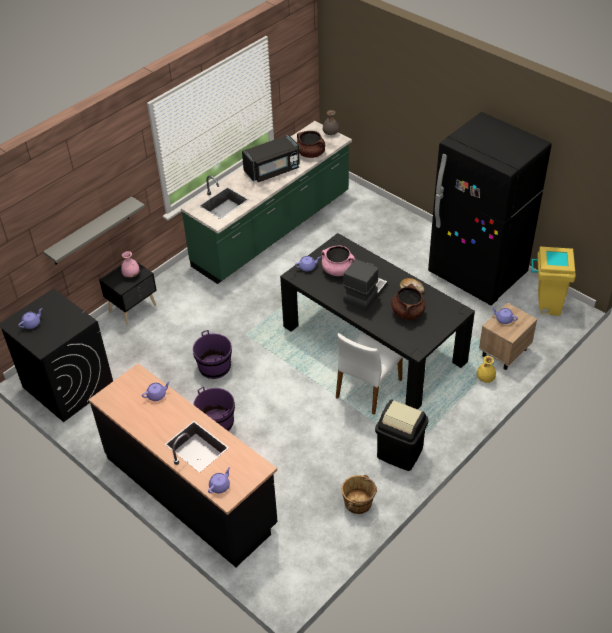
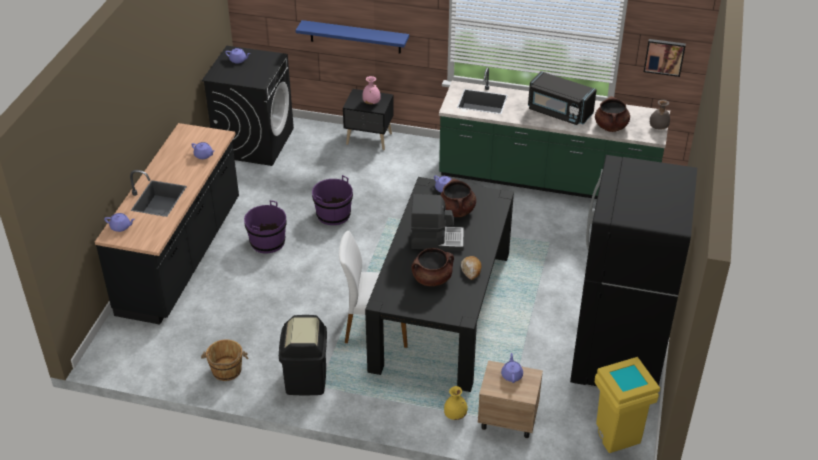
camera: 60 degrees right, 5 degrees down
grey shelf [43,196,145,265] -> blue shelf [295,20,409,54]
pink cooking pot [321,245,356,276] -> brown cooking pot [440,178,476,217]
none -> picture [644,39,686,77]

